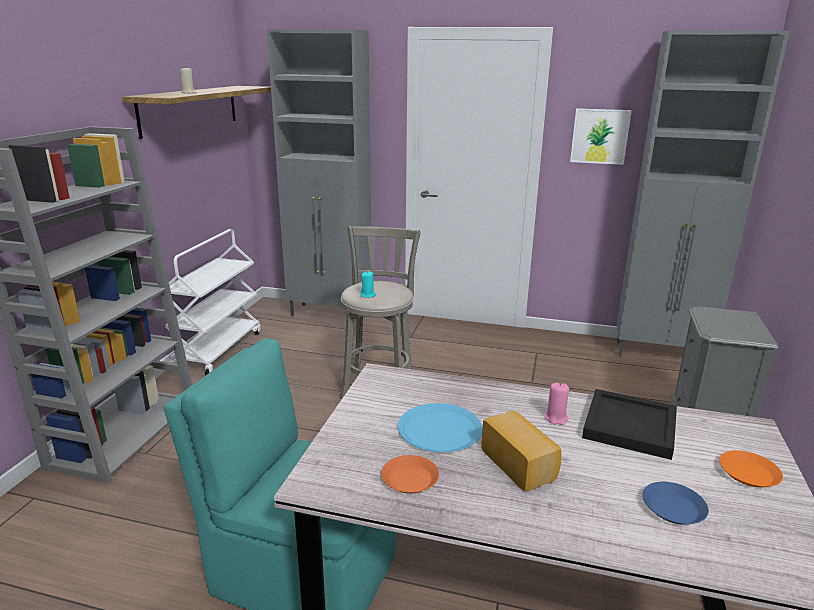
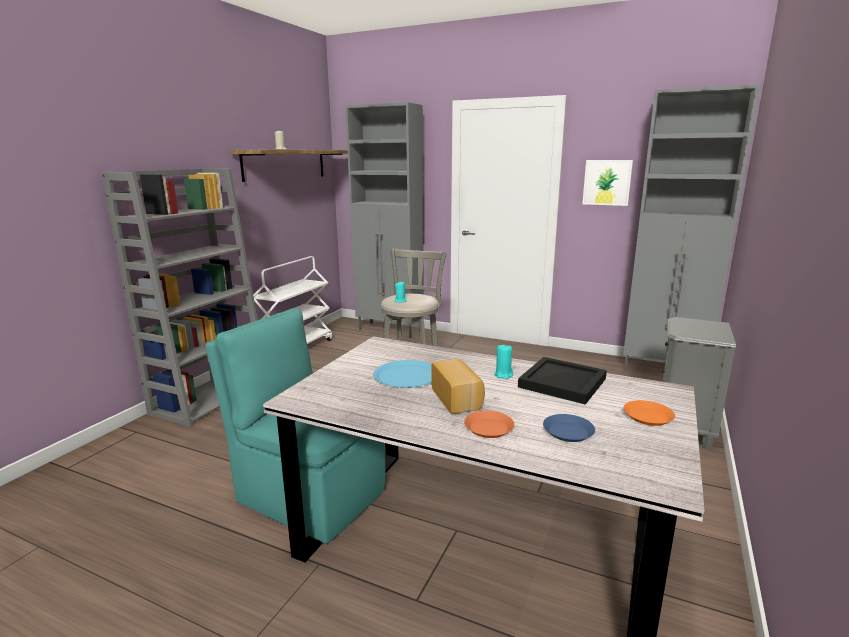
camera: 10 degrees right, 5 degrees down
orange plate [381,455,439,494] -> orange plate moved to [464,411,514,438]
pink candle [544,383,569,425] -> turquoise candle [494,344,513,379]

